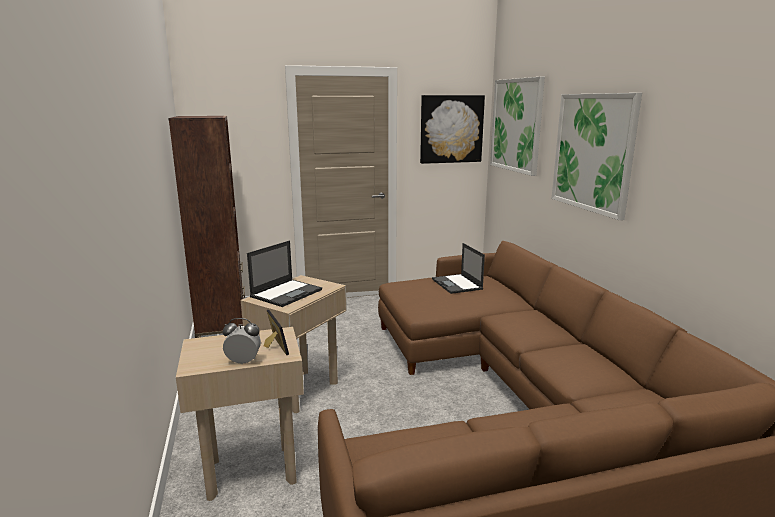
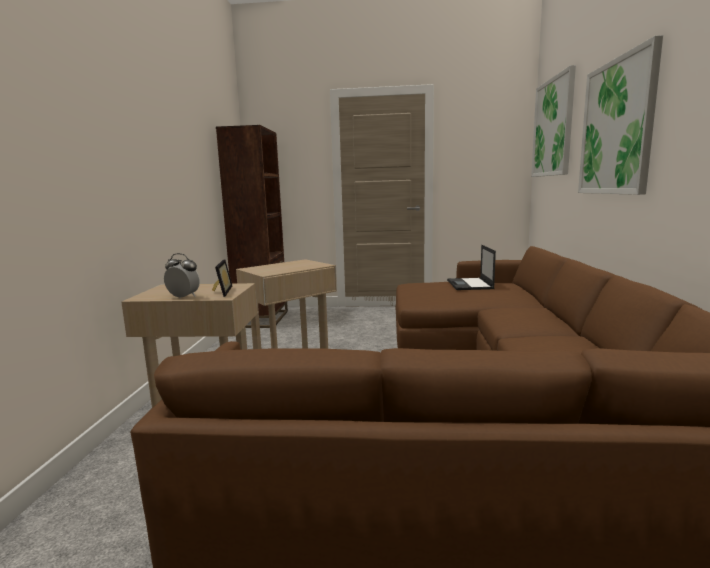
camera: 20 degrees right, 5 degrees down
laptop [247,240,322,307] -> none
picture [420,95,485,164] -> none

